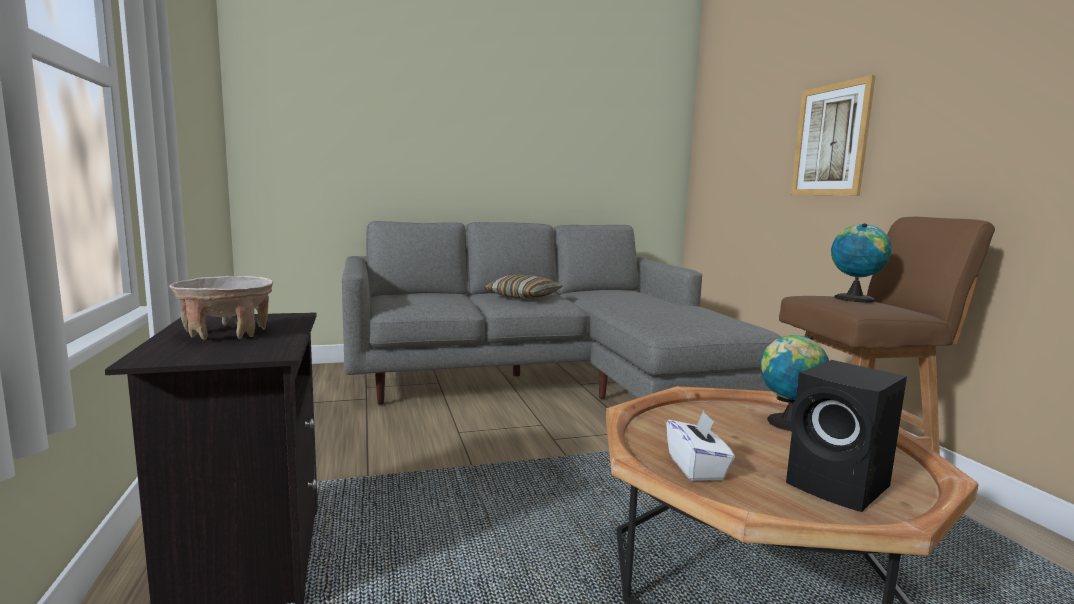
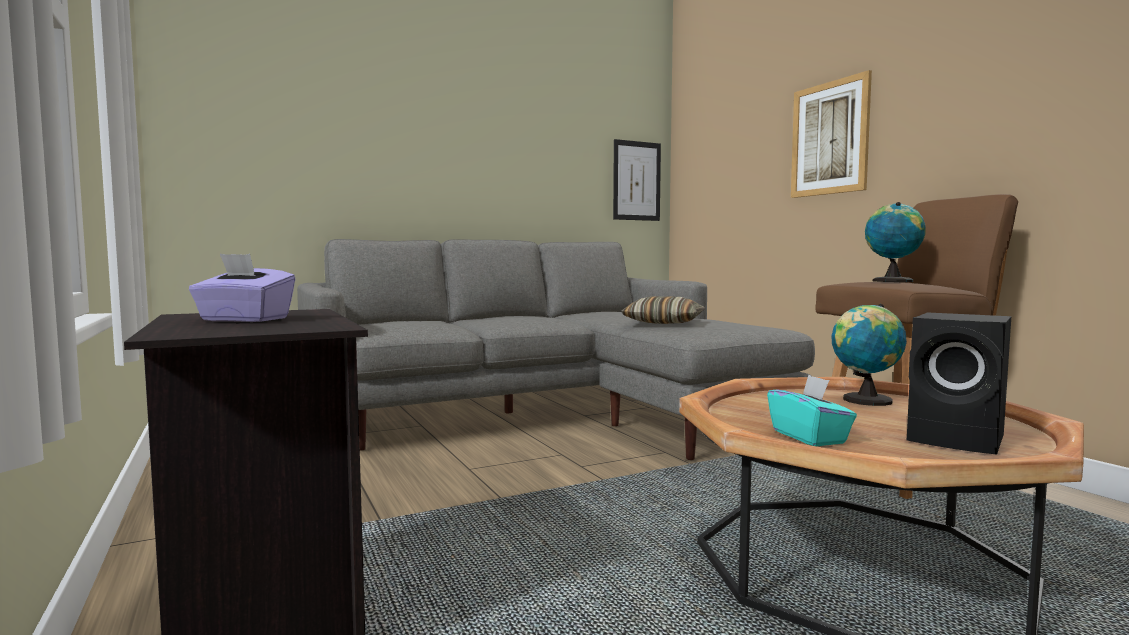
camera: 10 degrees left, 5 degrees down
beige bowl [169,276,273,340] -> purple tissue box [189,254,295,322]
pillow [484,275,563,299] -> pillow moved to [621,296,705,324]
white tissue box [666,410,735,481] -> turquoise tissue box [767,375,857,446]
none -> picture [613,139,661,221]

